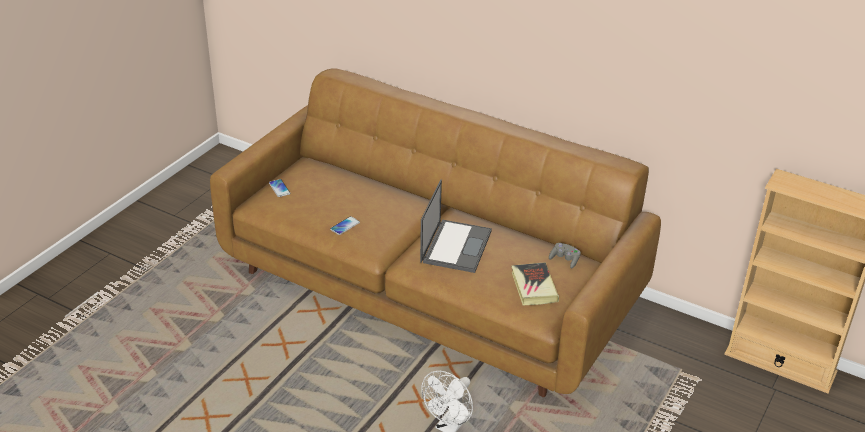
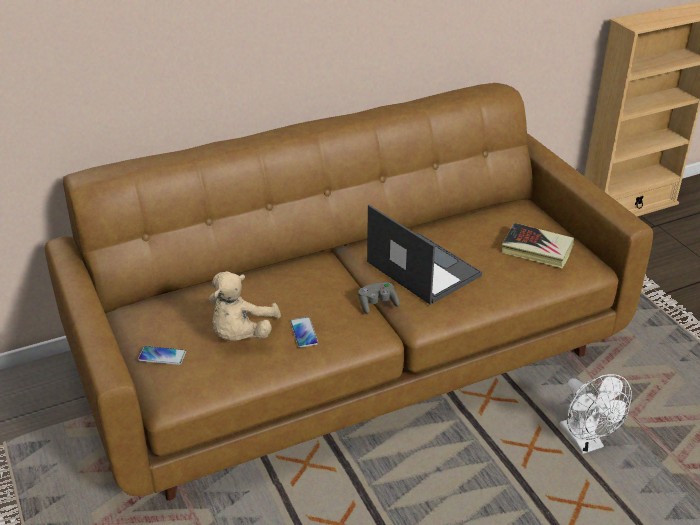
camera: 55 degrees left, 0 degrees up
grey game controller [549,243,581,269] -> grey game controller moved to [358,282,400,314]
none -> beige plush toy [209,271,281,341]

